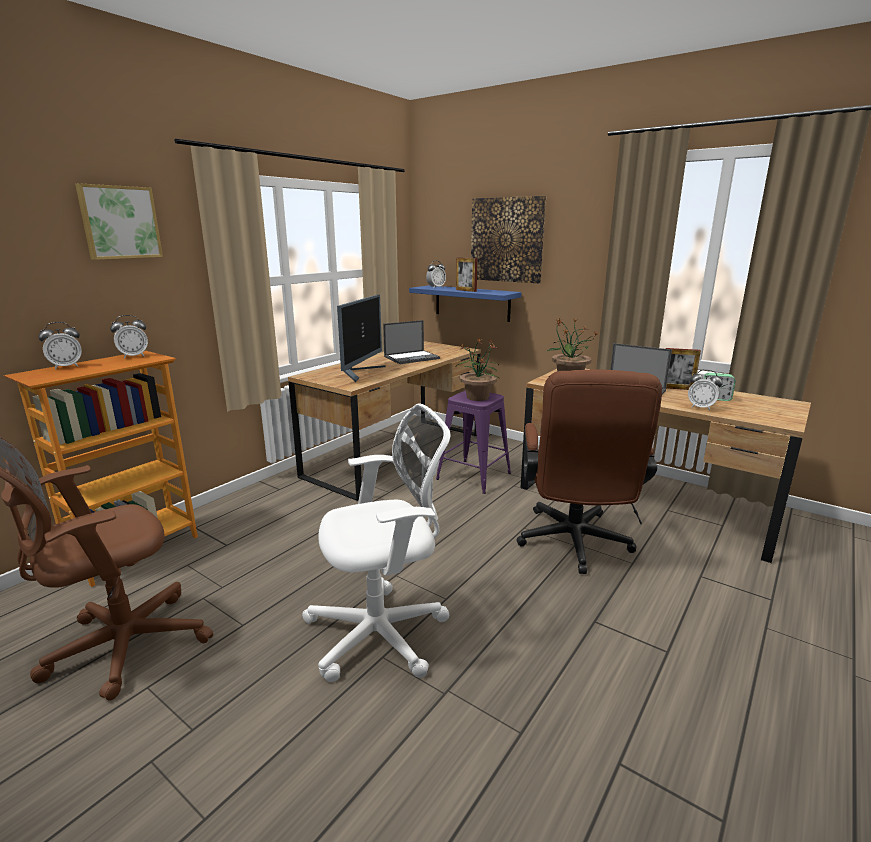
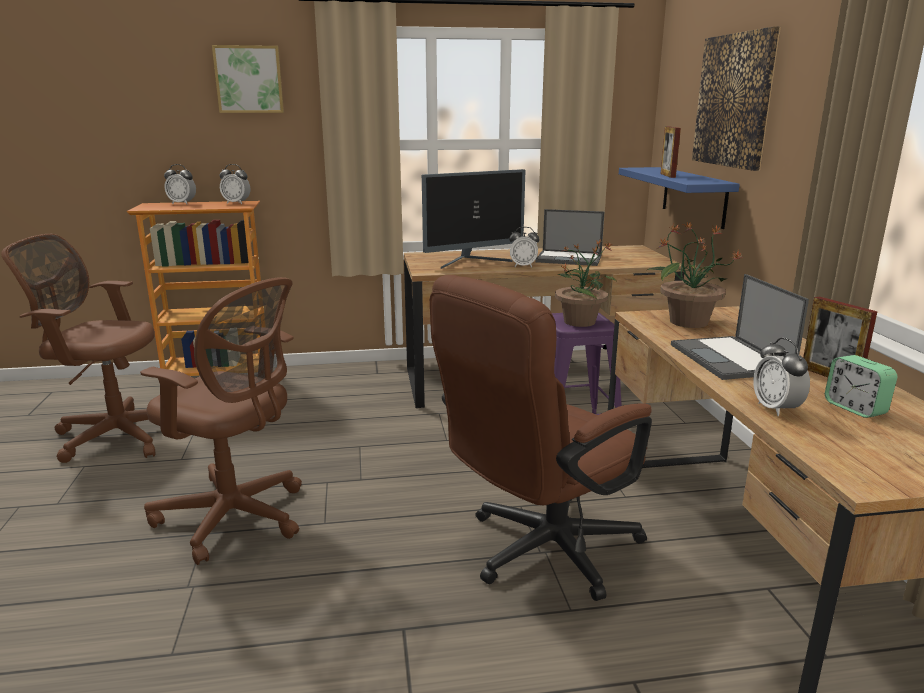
camera: 45 degrees right, 0 degrees up
white office chair [302,403,450,682] -> brown office chair [140,277,302,565]
alarm clock [426,260,446,288] -> alarm clock moved to [509,227,540,268]

